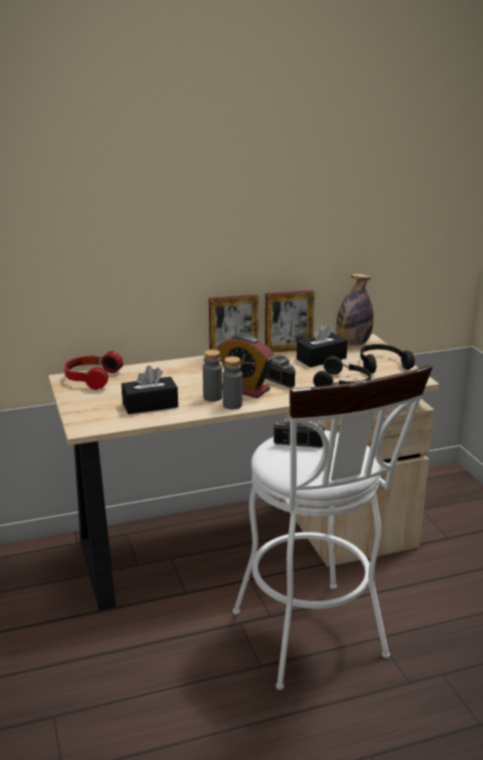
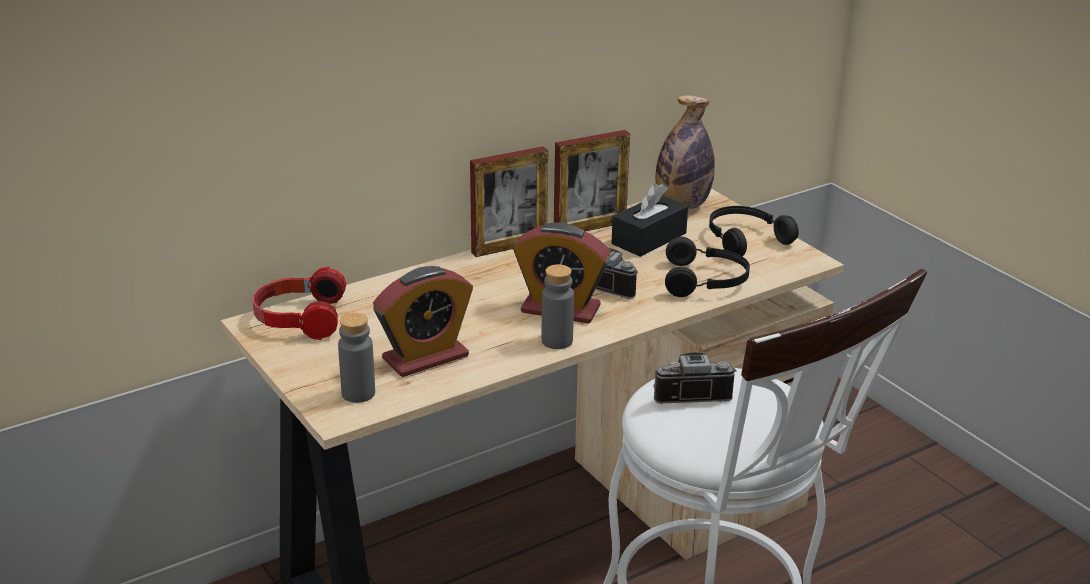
camera: 15 degrees left, 5 degrees up
black tissue box [121,366,178,414] -> alarm clock [373,266,473,377]
grey bottle [203,350,222,402] -> grey bottle moved to [338,313,375,403]

